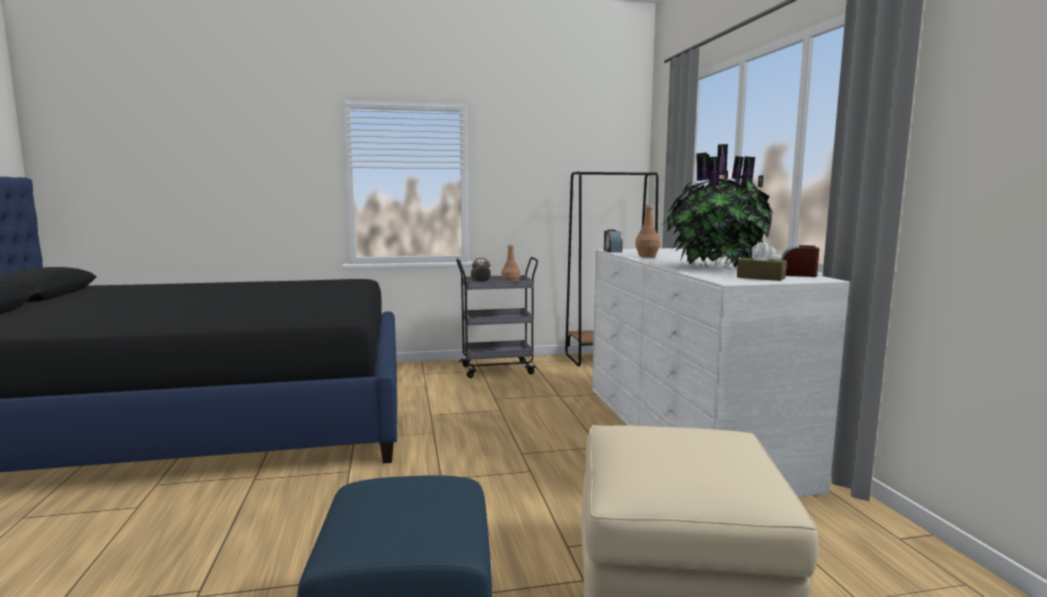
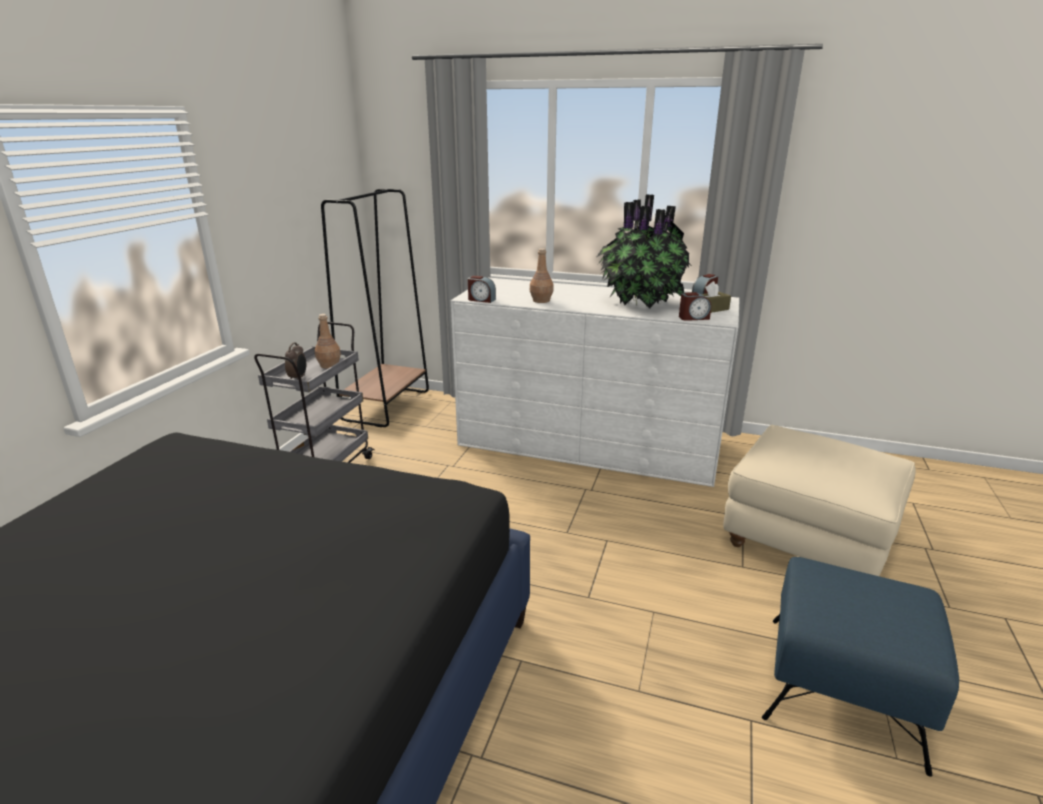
camera: 60 degrees left, 15 degrees up
none -> alarm clock [679,292,711,321]

